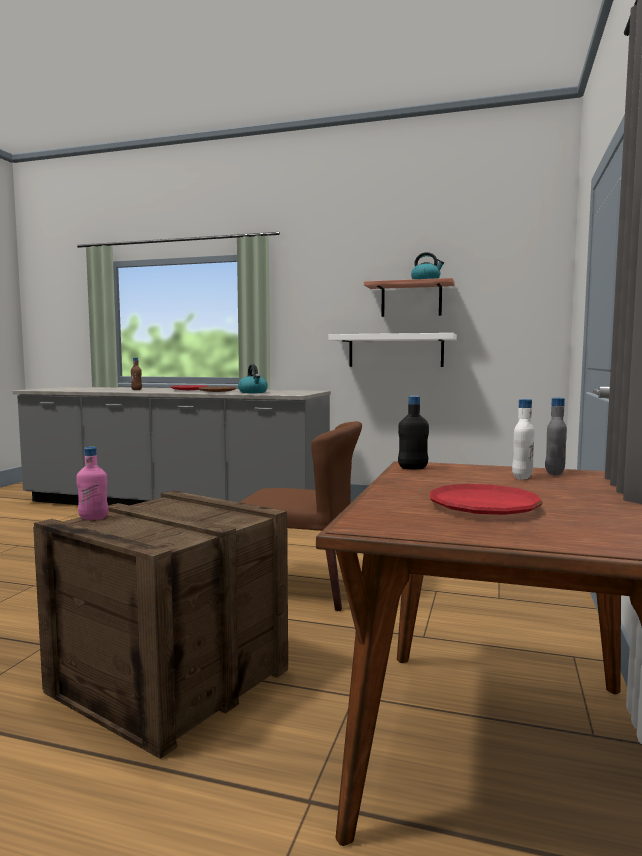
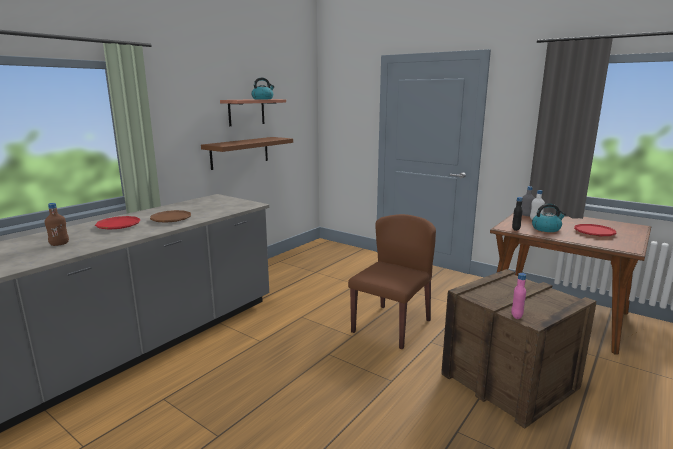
camera: 70 degrees left, 10 degrees up
kettle [238,364,268,393] -> kettle moved to [532,204,566,232]
white shelf [329,333,457,367] -> brown shelf [201,137,293,170]

